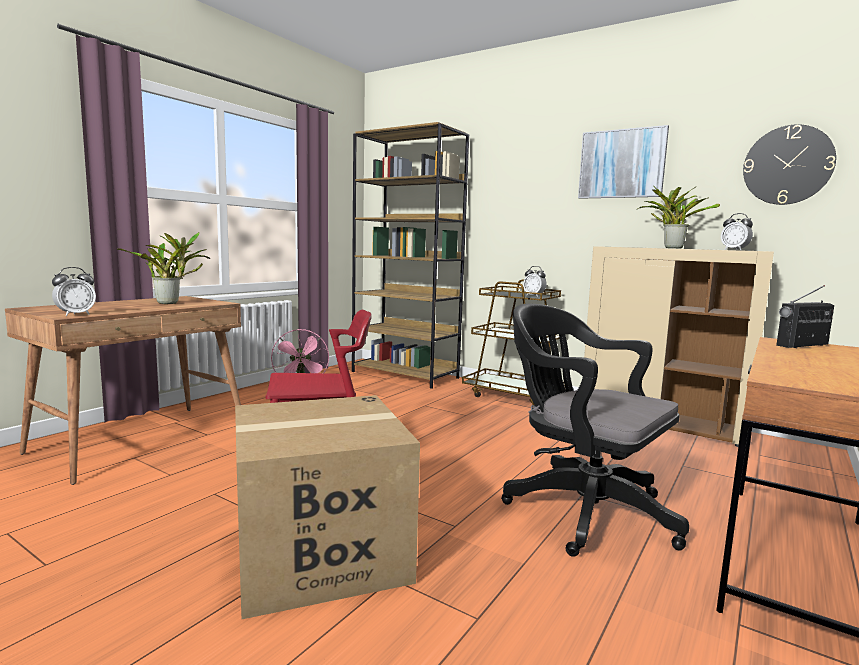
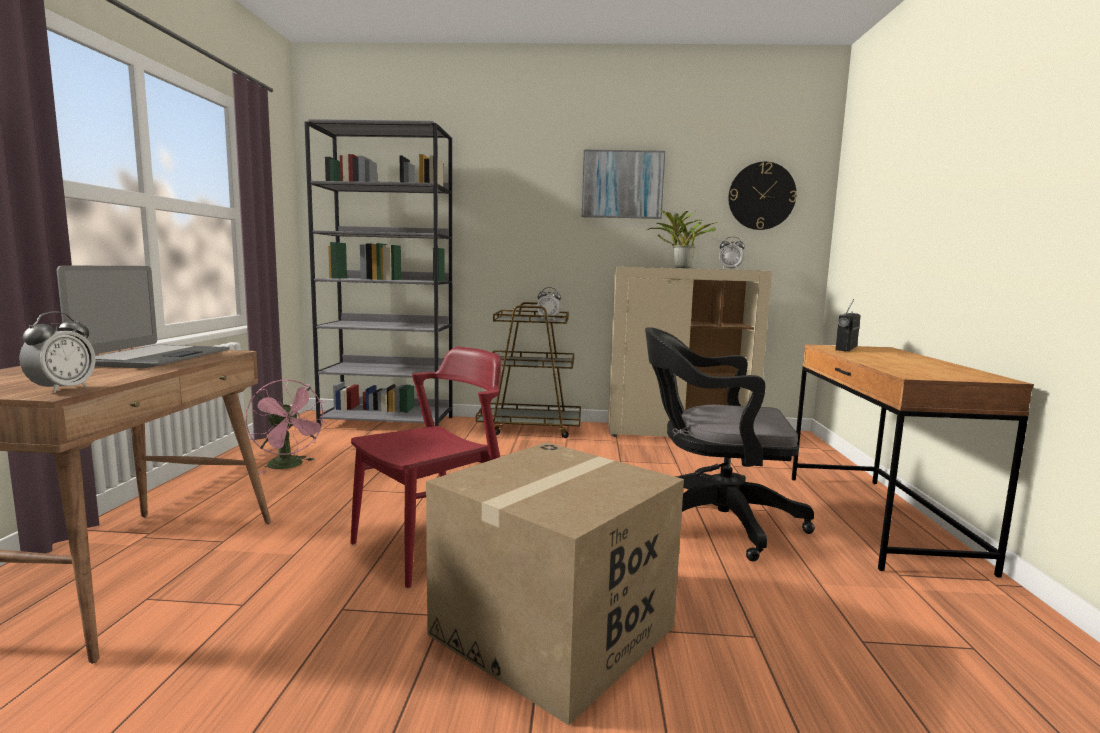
camera: 30 degrees left, 0 degrees up
potted plant [117,232,210,304] -> laptop [57,265,230,368]
brown bookcase [352,122,469,389] -> grey bookcase [304,119,452,427]

